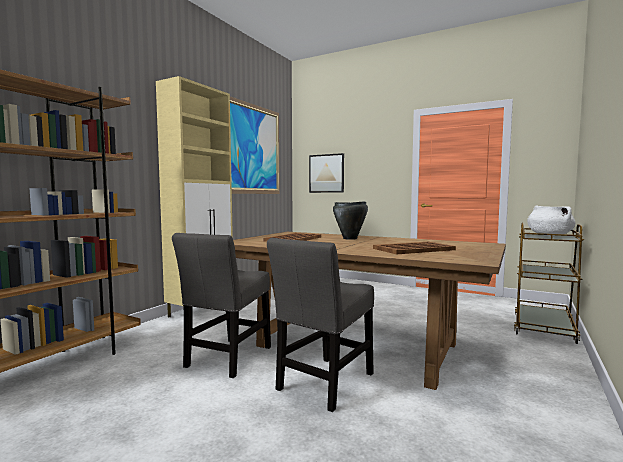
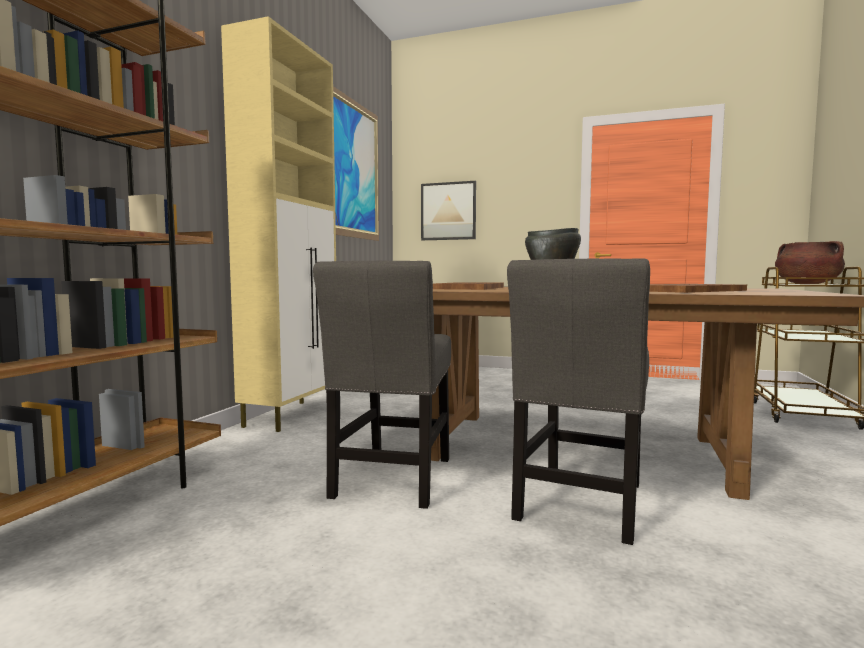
camera: 10 degrees left, 0 degrees up
white cooking pot [527,205,576,236] -> brown cooking pot [775,241,845,284]

